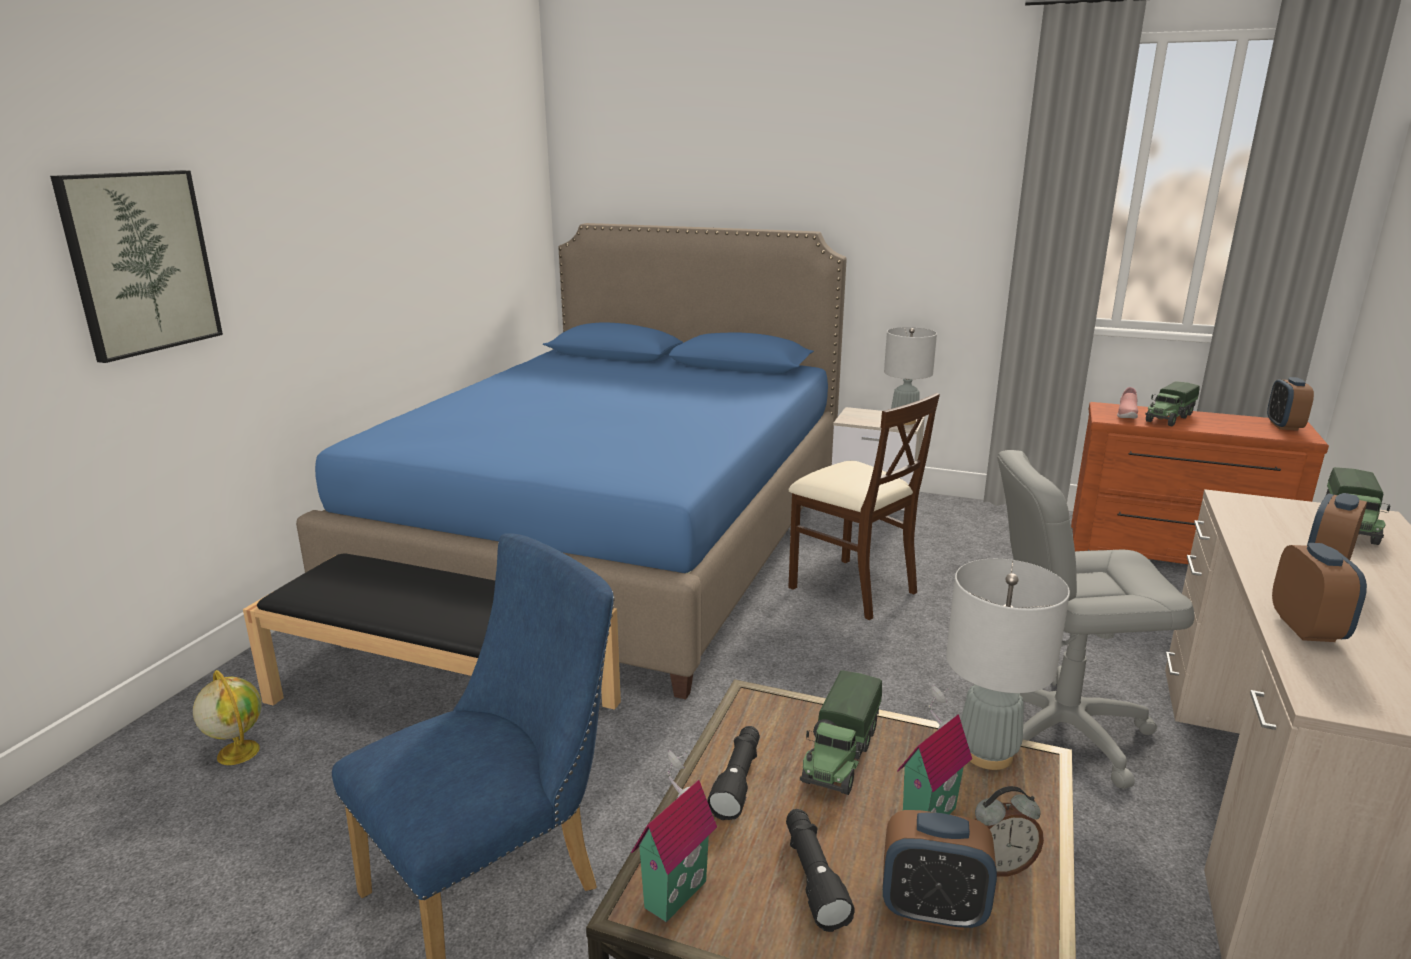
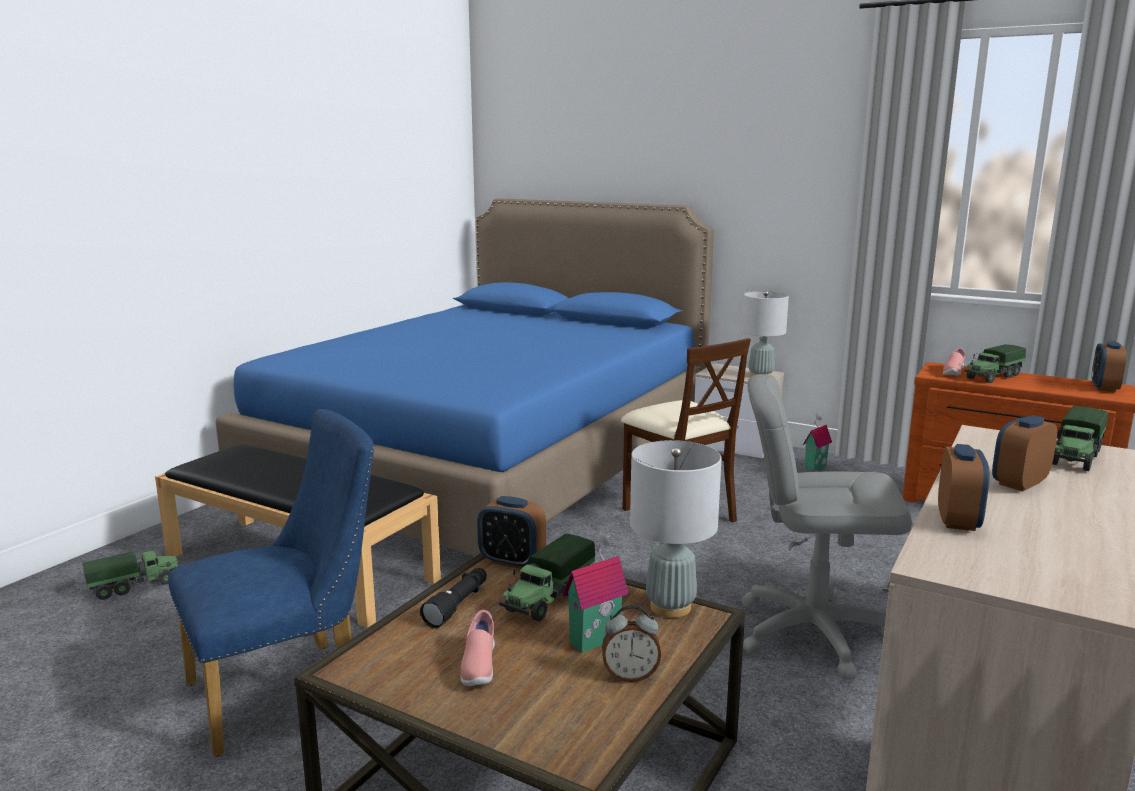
camera: 10 degrees right, 5 degrees down
picture [50,170,223,363] -> none
globe [193,670,262,765] -> toy truck [83,550,180,600]
toy house [631,750,717,922] -> toy house moved to [803,413,832,471]
black flashlight [786,809,855,932] -> pink shoe [460,610,495,686]
alarm clock [883,810,997,930] -> alarm clock moved to [477,496,546,569]

